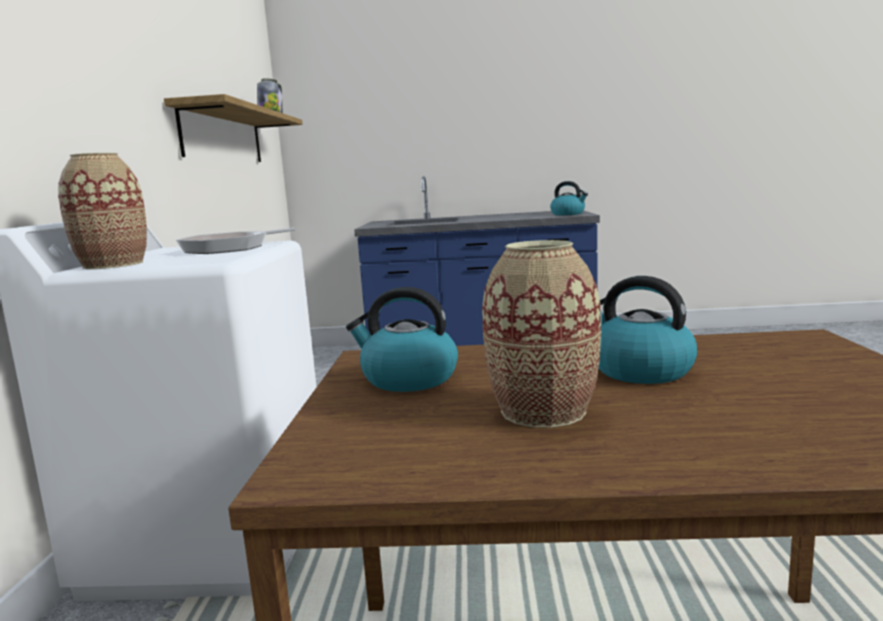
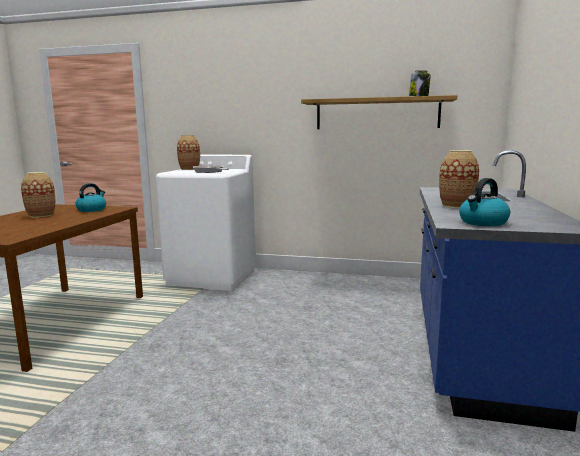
camera: 100 degrees right, 0 degrees up
kettle [599,276,698,384] -> none
none -> vase [439,150,479,208]

